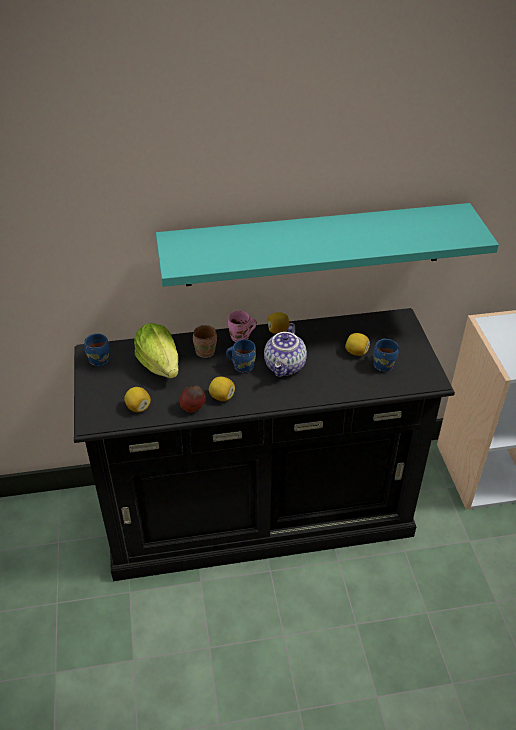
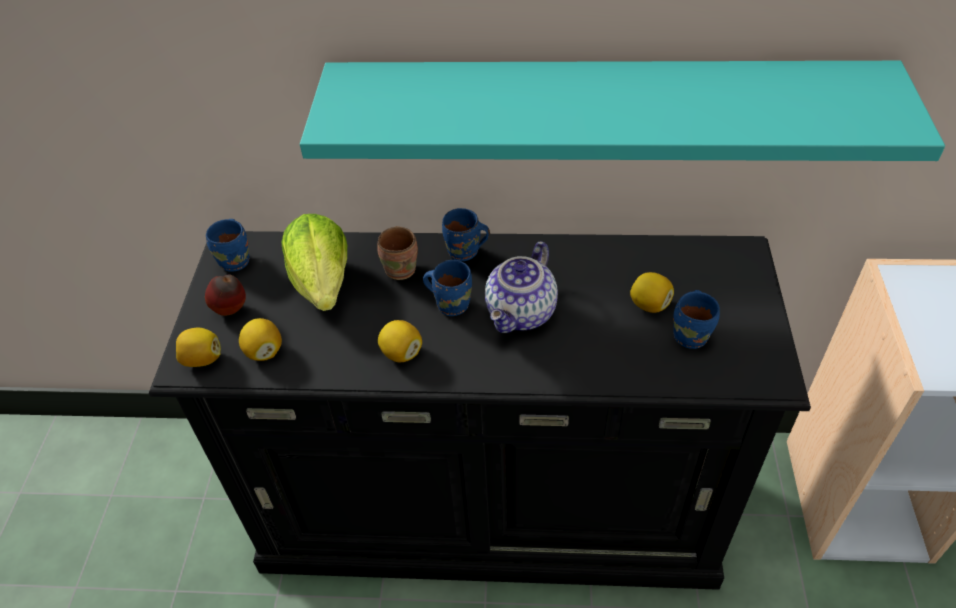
camera: 15 degrees right, 5 degrees up
apple [180,385,206,413] -> apple moved to [205,275,246,316]
pink mug [228,311,257,342] -> blue mug [442,208,490,261]
lemon [267,312,289,334] -> lemon moved to [176,328,221,367]

